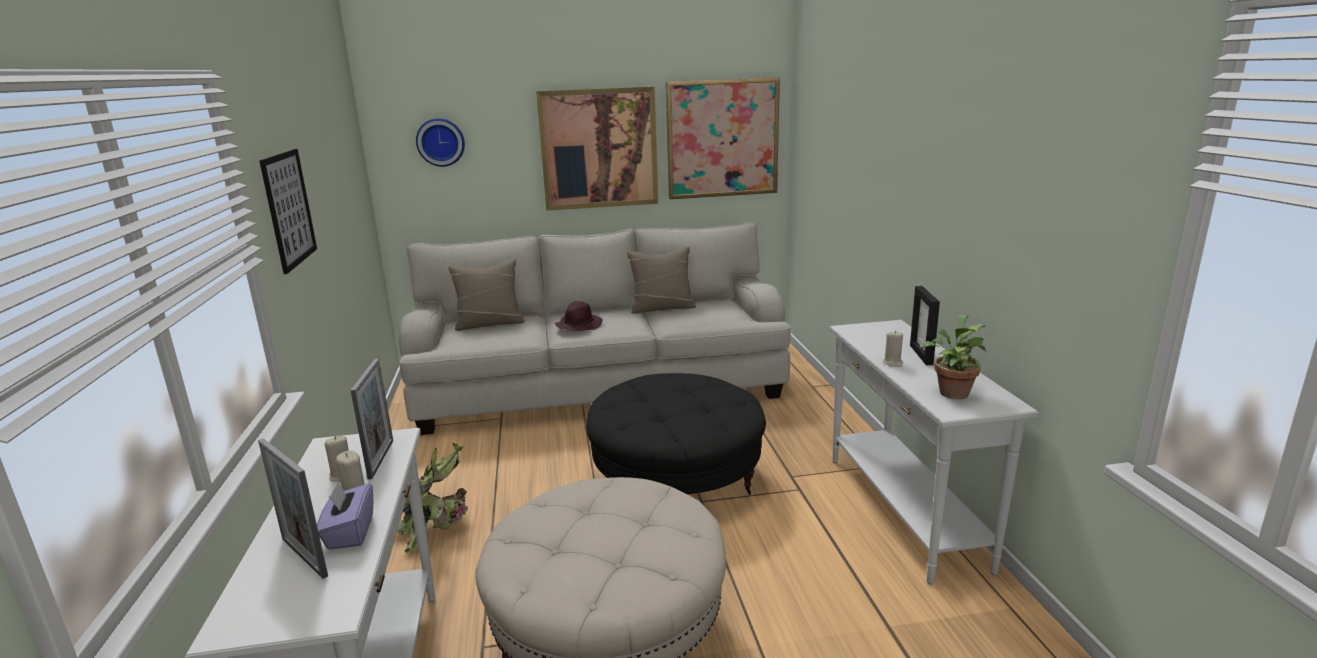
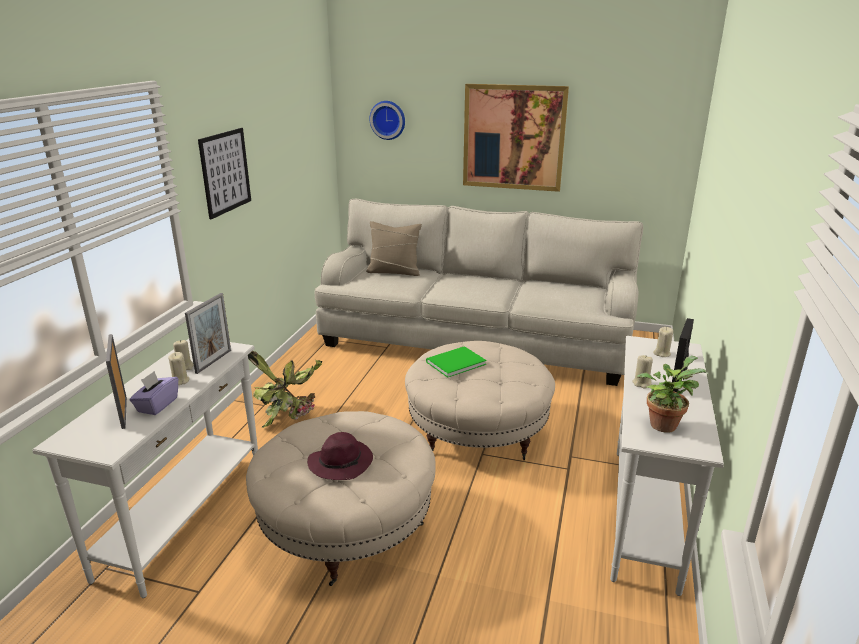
camera: 25 degrees right, 5 degrees up
purple hat [555,301,603,331] -> purple hat moved to [307,432,373,480]
black ottoman [586,373,766,494] -> beige ottoman [405,341,555,460]
beige pillow [627,247,696,313] -> none
picture [666,78,780,199] -> none
none -> green book [426,346,486,378]
none -> beige candle [653,327,673,357]

